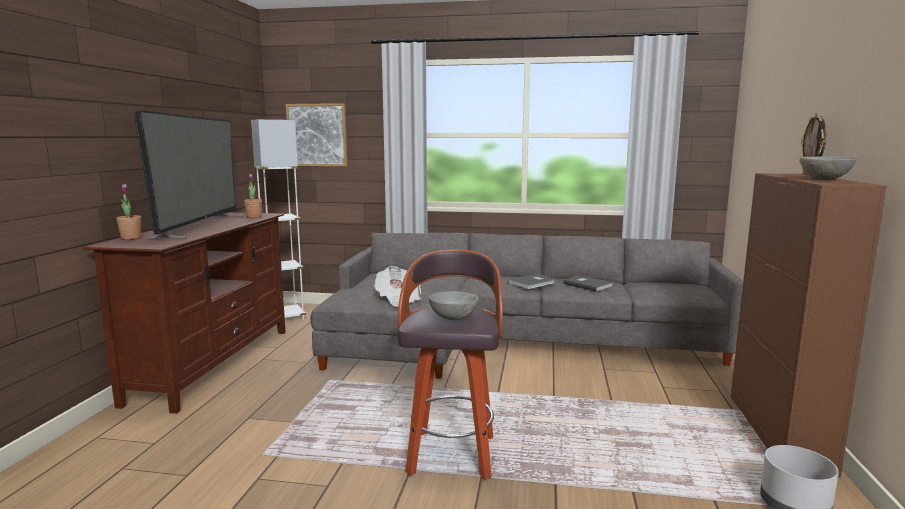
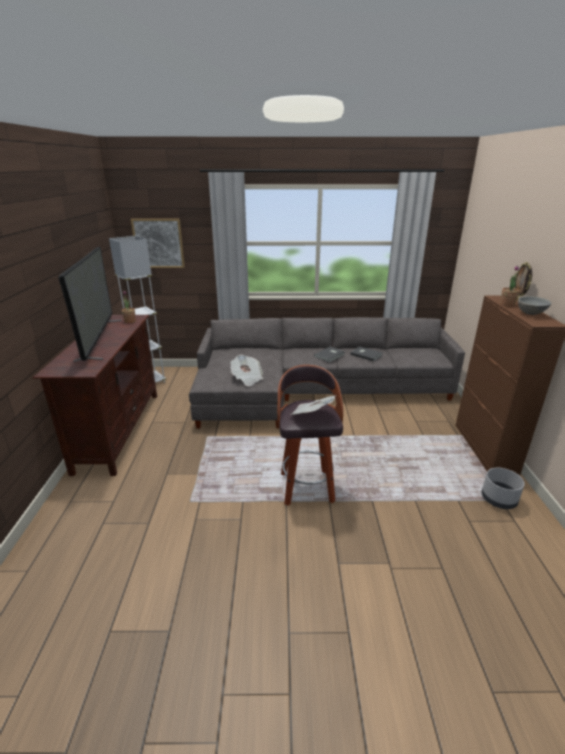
camera: 10 degrees left, 15 degrees up
potted plant [116,184,141,240] -> potted plant moved to [500,266,520,307]
grey bowl [429,291,478,320] -> newspaper [290,396,335,415]

